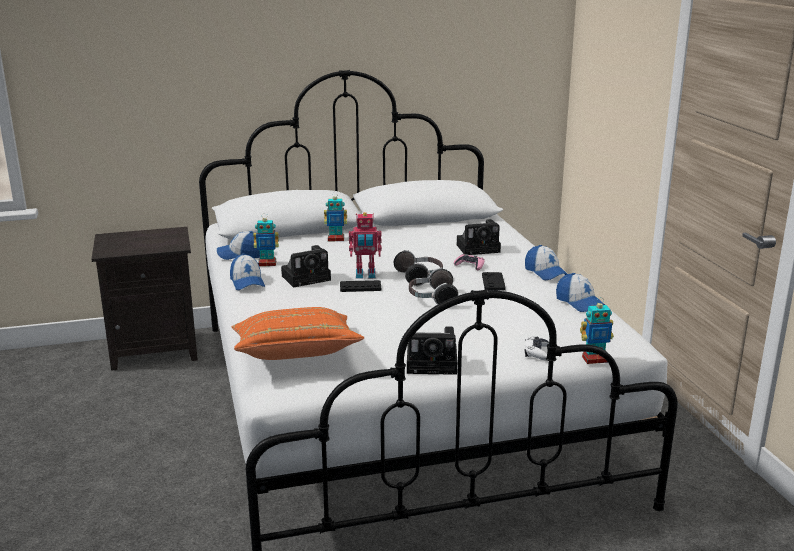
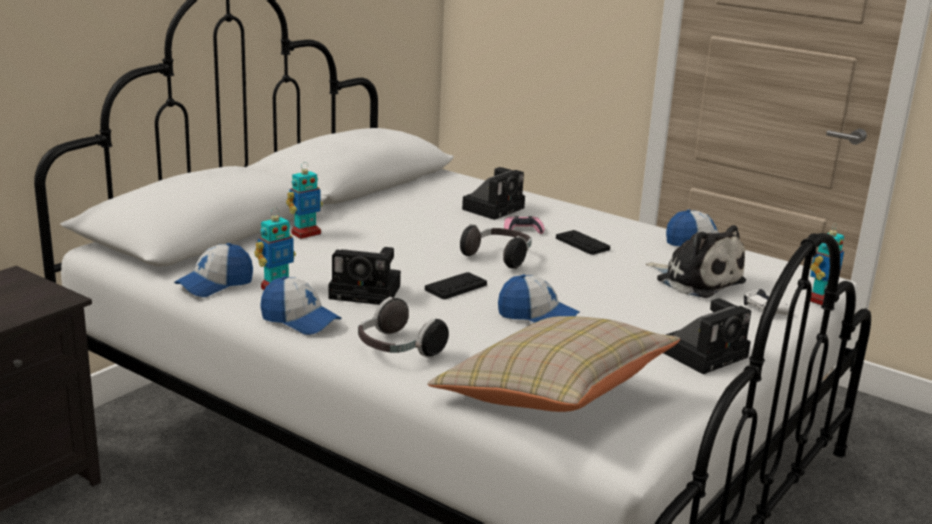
camera: 40 degrees left, 0 degrees up
orange pillow [232,307,364,360] -> beige pillow [427,316,680,412]
camera [281,245,331,288] -> camera turned 75 degrees clockwise [329,247,401,305]
toy robot [349,212,382,279] -> none
headphones [409,268,458,305] -> headphones moved to [358,297,449,358]
cap [525,245,567,280] -> cap moved to [498,274,580,323]
none -> plush toy [646,225,746,298]

